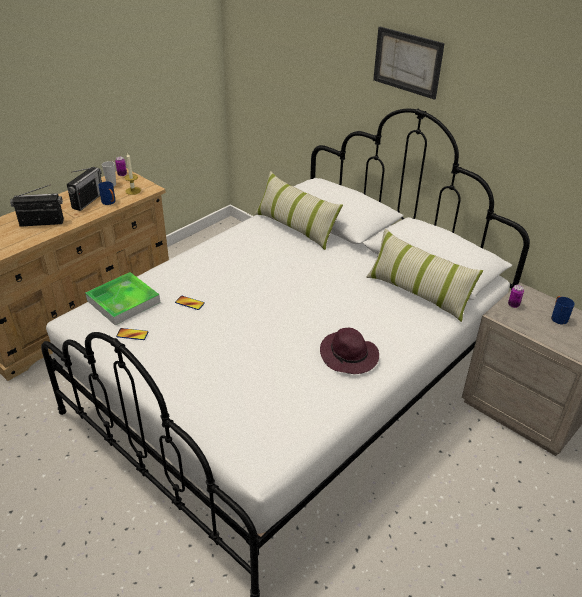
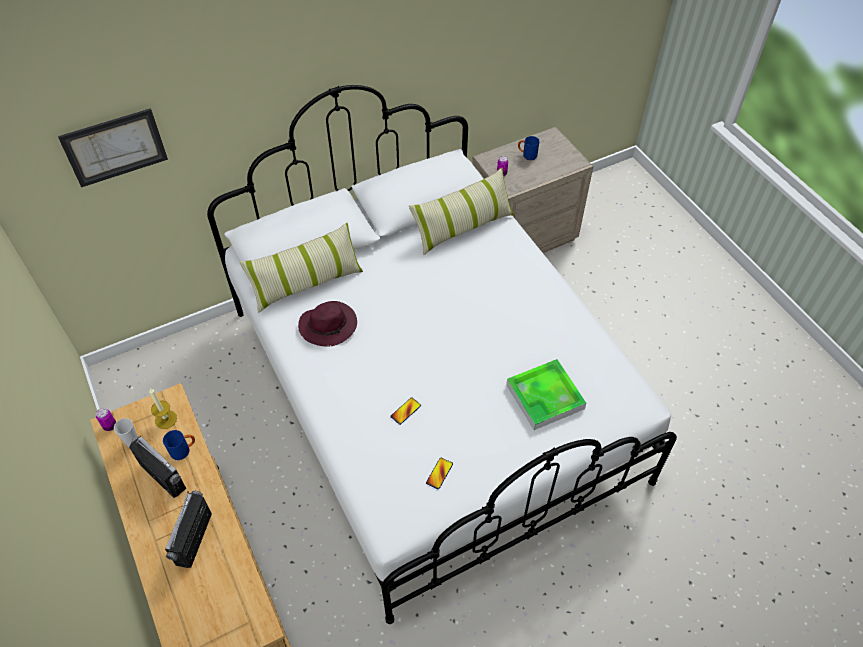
camera: 70 degrees left, 15 degrees up
tray [85,272,160,325] -> tray moved to [506,359,586,430]
purple hat [320,328,379,374] -> purple hat moved to [298,301,357,347]
picture [373,27,445,100] -> picture moved to [58,108,168,187]

